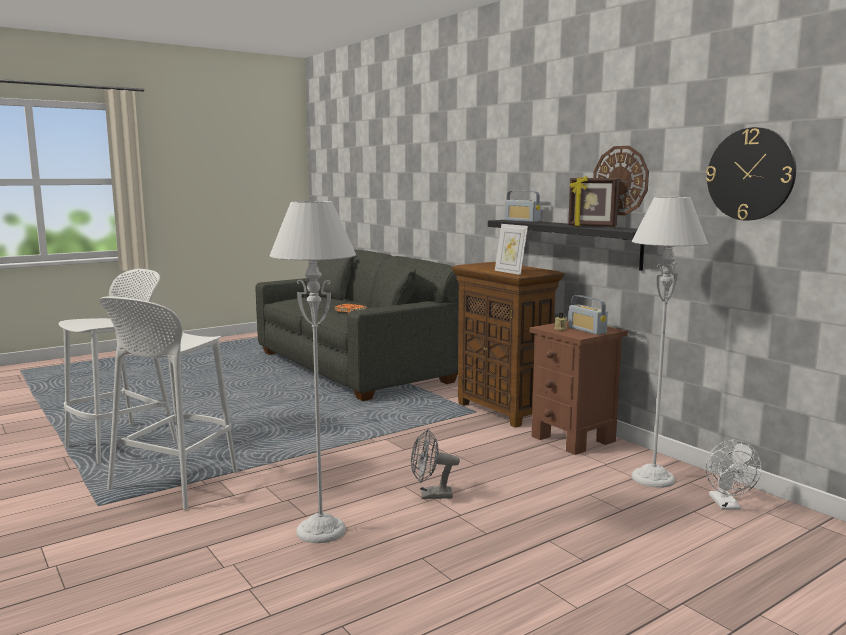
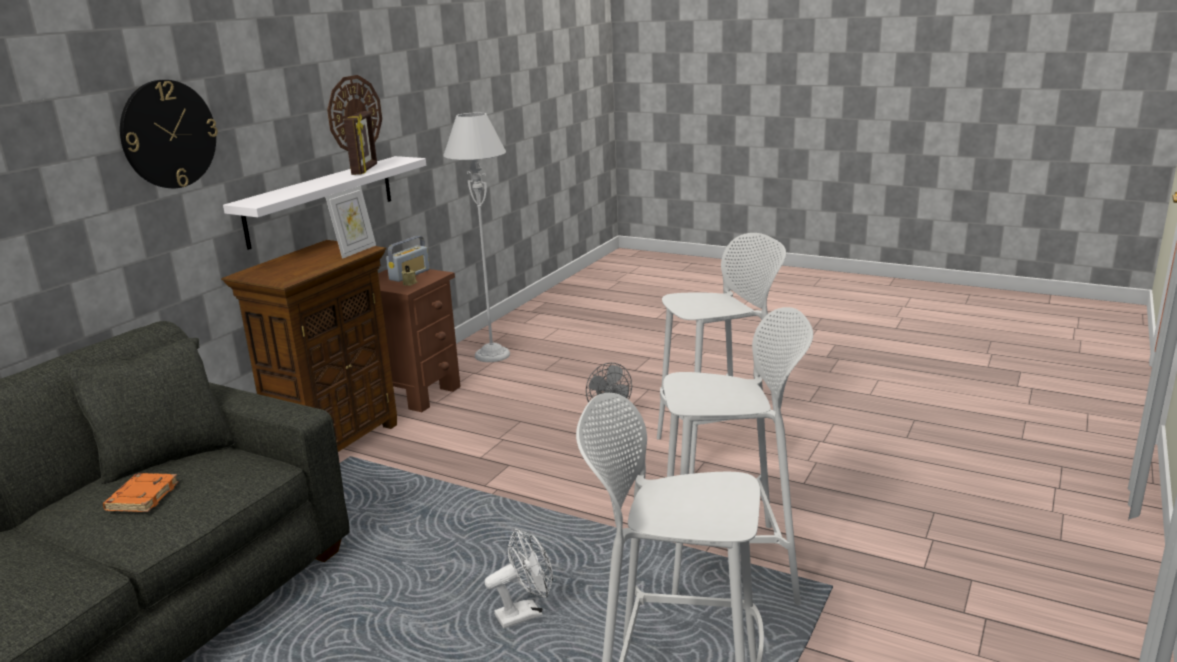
camera: 115 degrees left, 10 degrees up
grey floor lamp [269,201,356,543] -> white stool [657,233,786,474]
black shelf [488,220,644,271] -> white shelf [223,156,426,250]
radio [505,191,541,222] -> none
wall clock [706,127,796,221] -> wall clock moved to [120,80,218,188]
white fan [706,440,762,510] -> white fan moved to [485,529,553,629]

